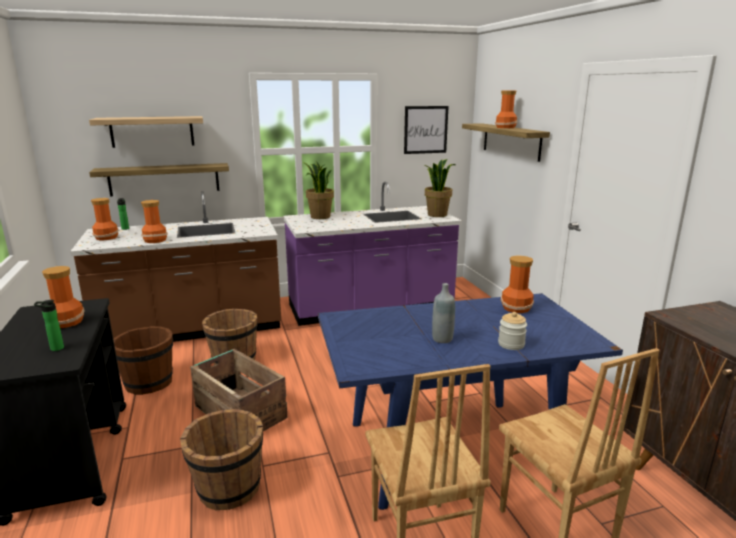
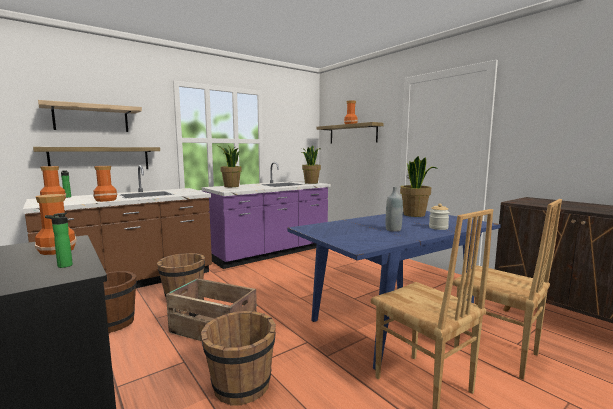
camera: 20 degrees left, 10 degrees down
picture [404,106,449,154] -> none
vase [501,256,534,313] -> potted plant [400,156,437,217]

